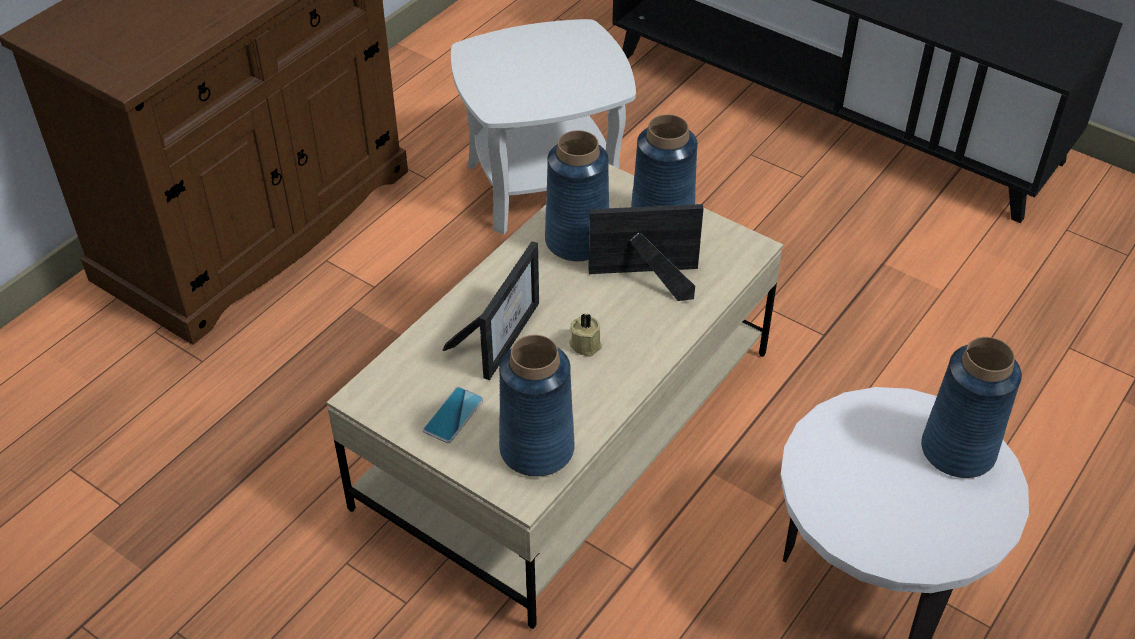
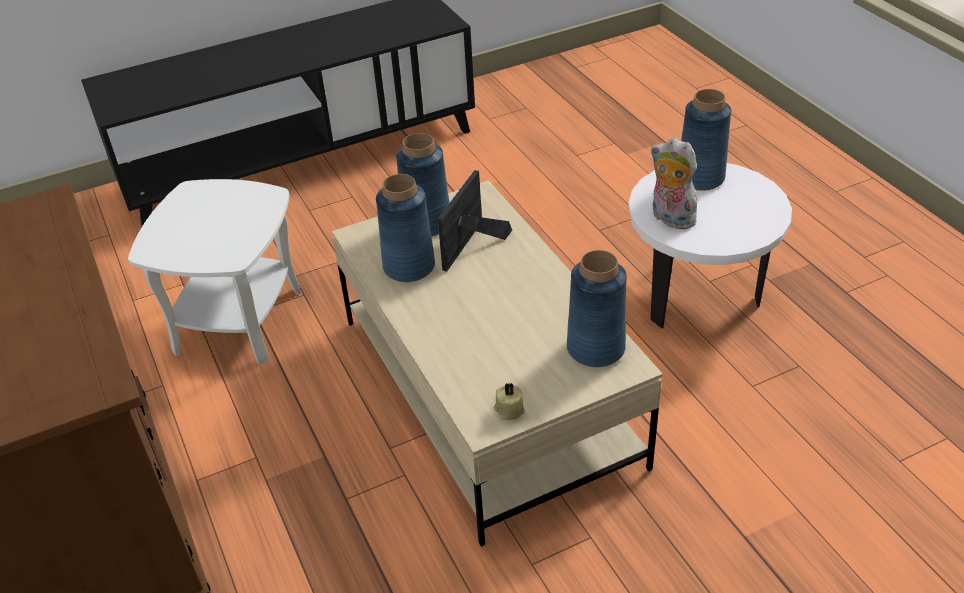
camera: 60 degrees left, 5 degrees down
phone [423,387,484,443] -> none
picture frame [443,241,539,380] -> none
beige candle [569,313,602,357] -> beige candle moved to [494,383,524,420]
none -> plush toy [650,138,701,230]

